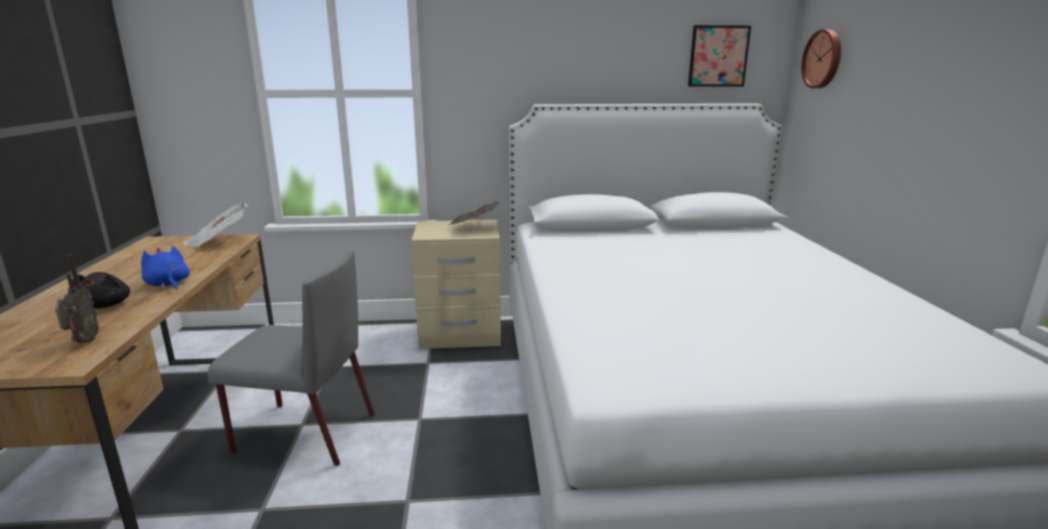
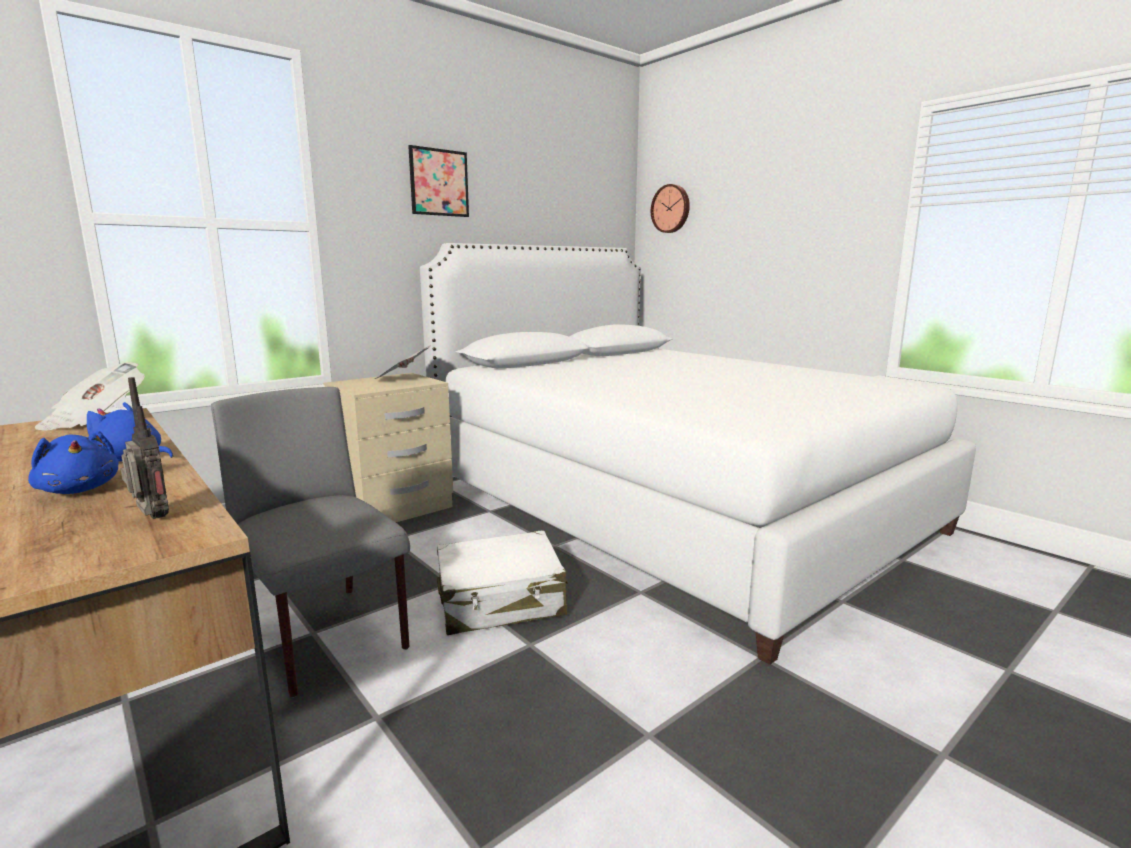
camera: 35 degrees left, 5 degrees down
black plush toy [72,272,130,309] -> blue plush toy [28,431,119,494]
grey chair [208,250,375,466] -> grey chair turned 105 degrees counterclockwise [211,387,410,698]
picture [688,25,751,86] -> picture moved to [408,145,469,217]
none -> white suitcase [437,530,568,635]

